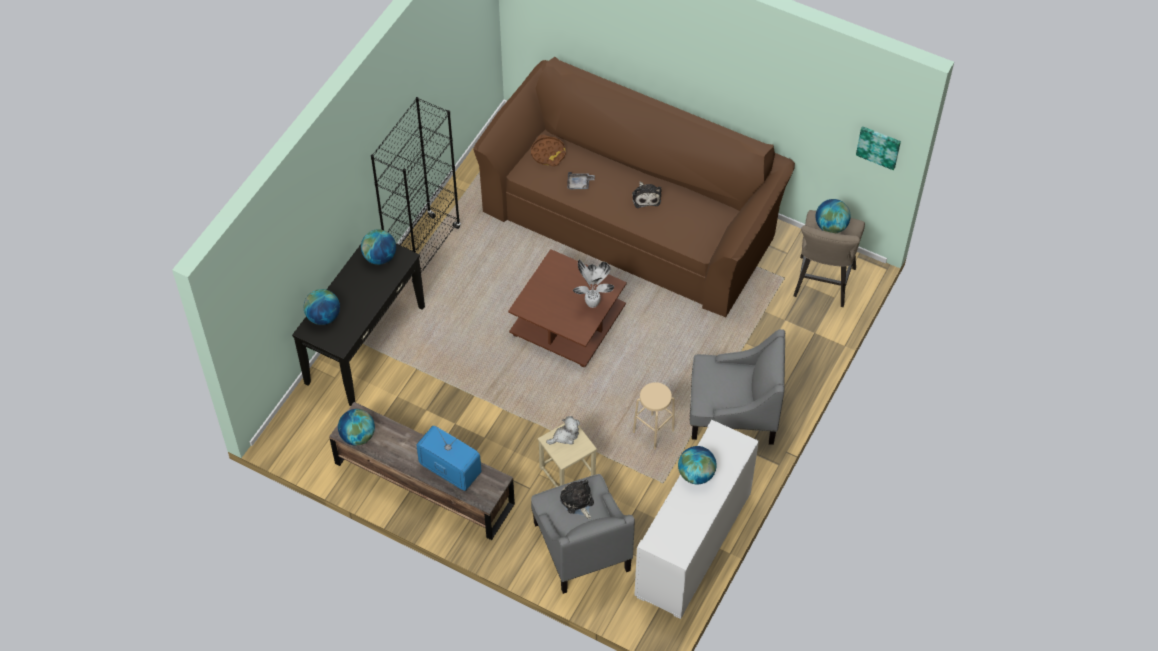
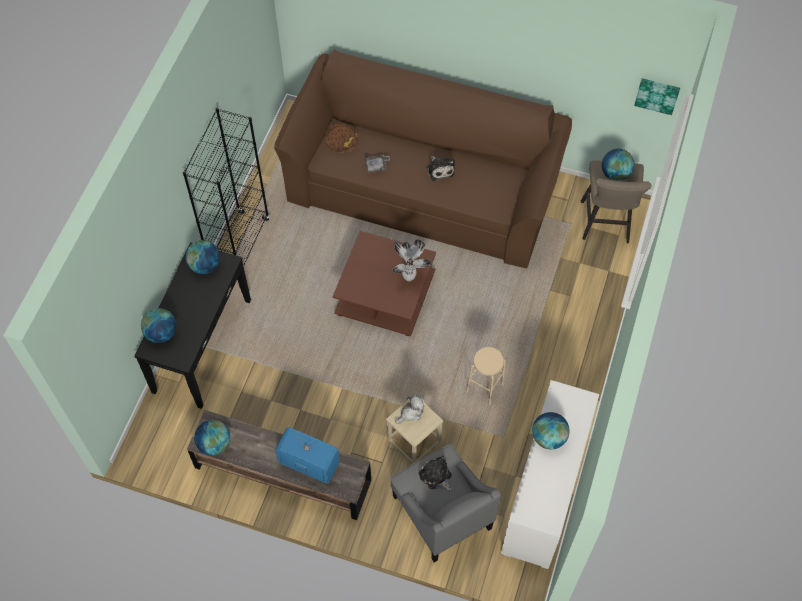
camera: 10 degrees left, 5 degrees up
grey armchair [690,329,785,445] -> none

